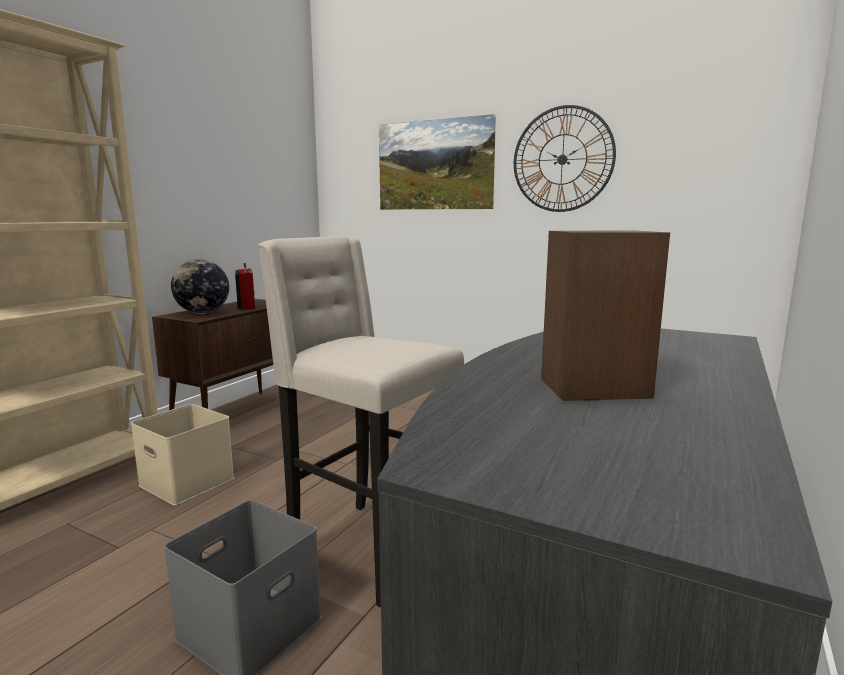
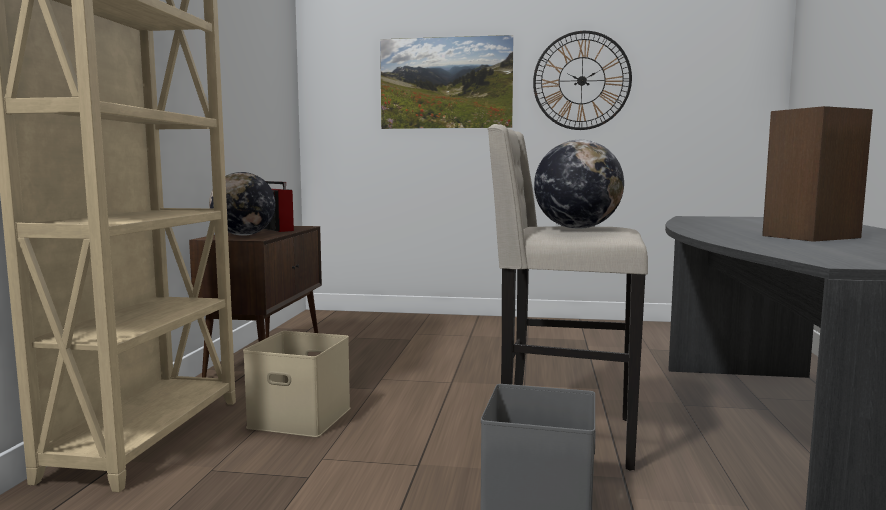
camera: 20 degrees left, 5 degrees down
none -> globe [534,140,624,229]

